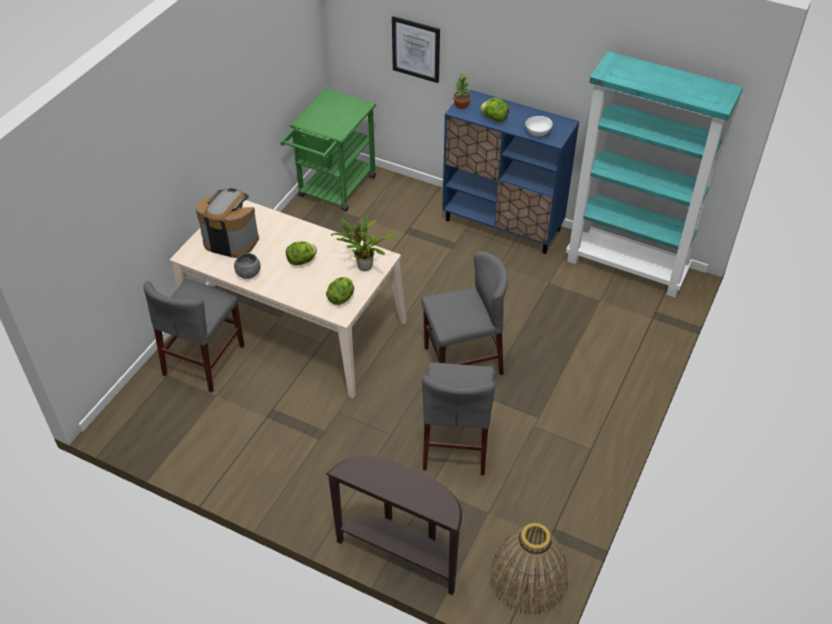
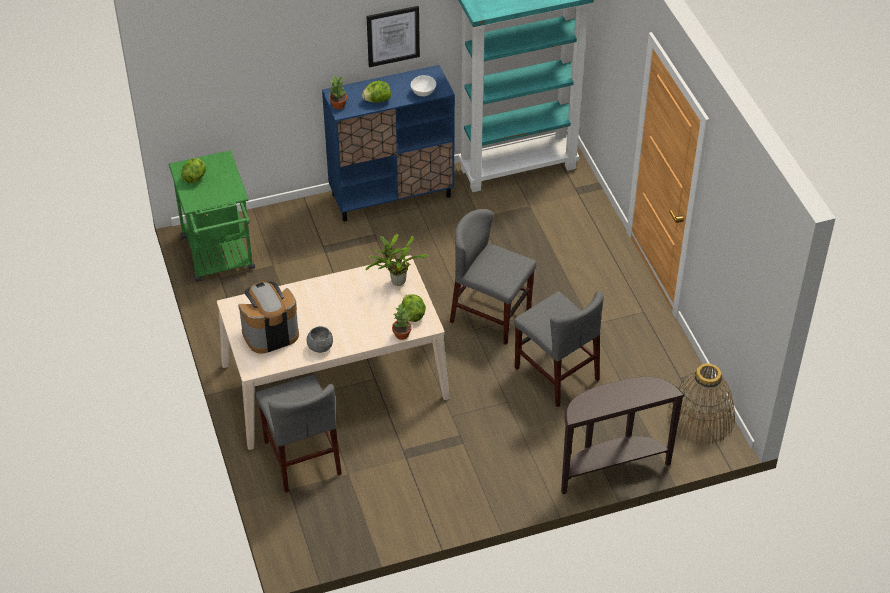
camera: 45 degrees left, 0 degrees up
lettuce [286,241,317,265] -> lettuce moved to [181,158,206,183]
picture [392,16,440,83] -> picture moved to [366,6,420,67]
grey chair [421,251,508,375] -> grey chair turned 90 degrees counterclockwise [450,209,536,345]
none -> potted plant [392,304,412,340]

